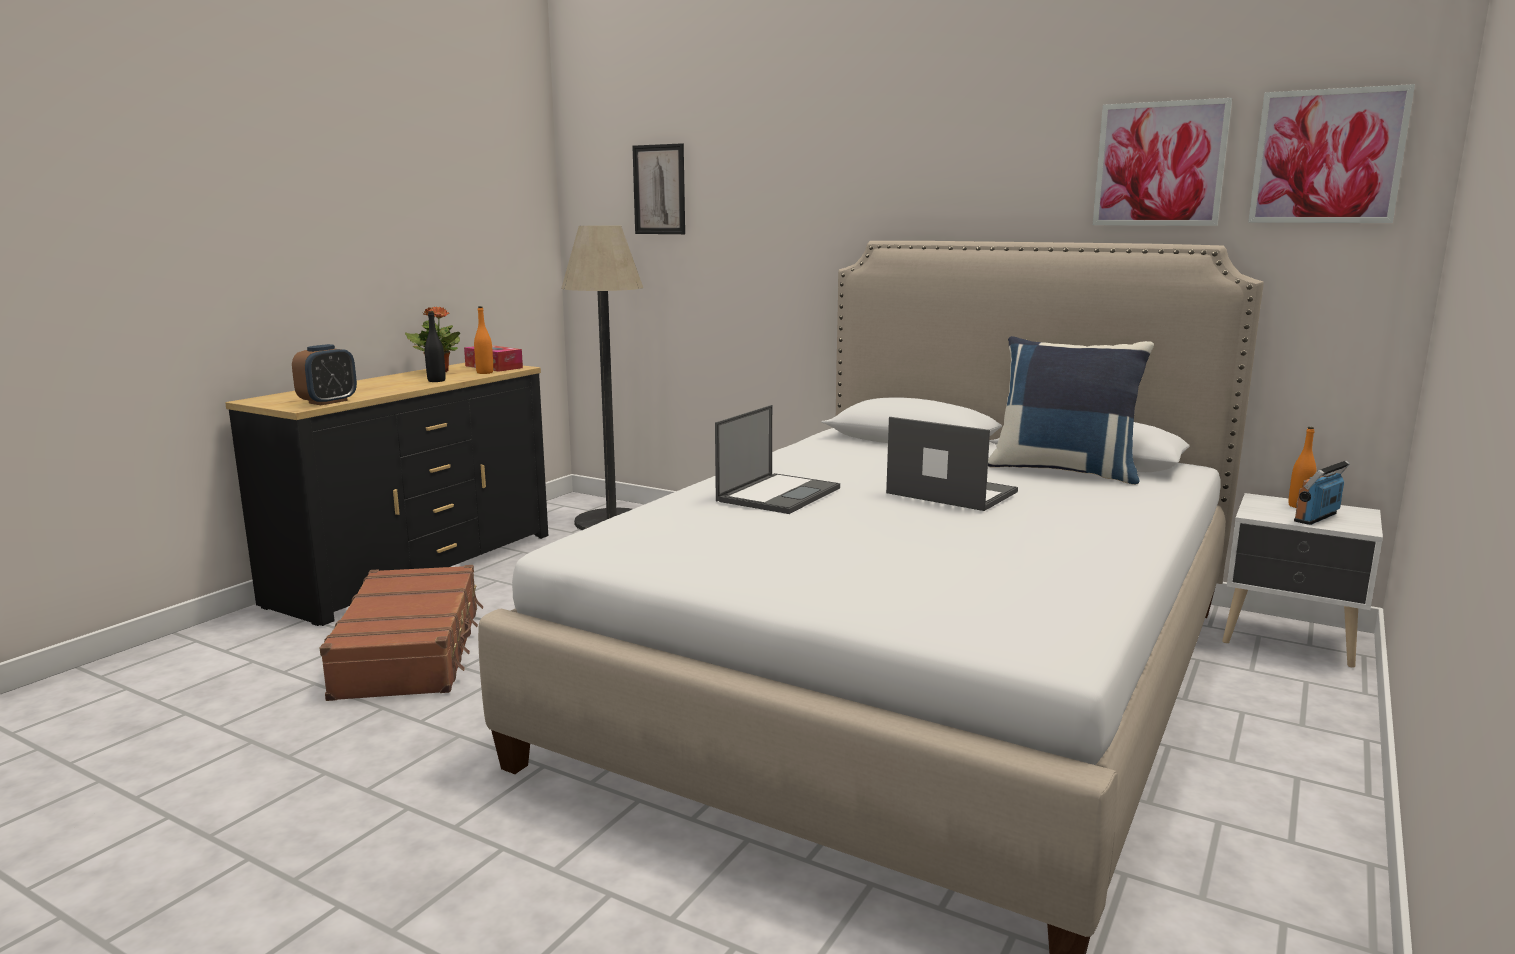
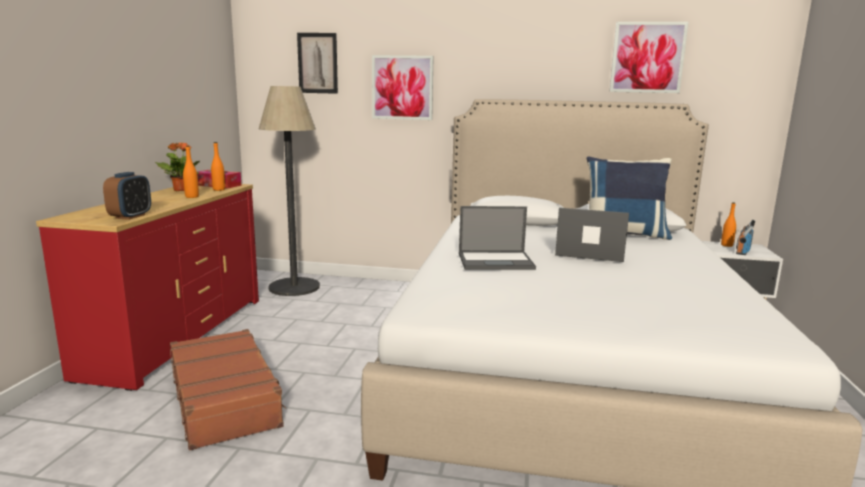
camera: 20 degrees left, 0 degrees up
black dresser [225,363,548,626] -> red dresser [36,184,259,391]
black bottle [425,311,446,382] -> orange bottle [183,146,199,198]
laptop [715,405,840,514] -> laptop turned 75 degrees clockwise [459,206,536,270]
picture [1248,84,1415,223] -> picture moved to [372,55,434,120]

